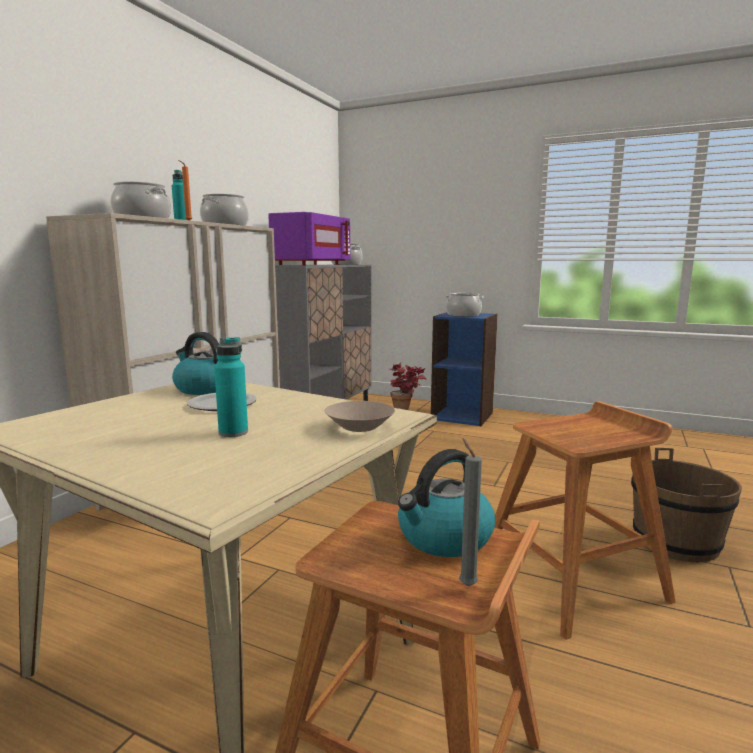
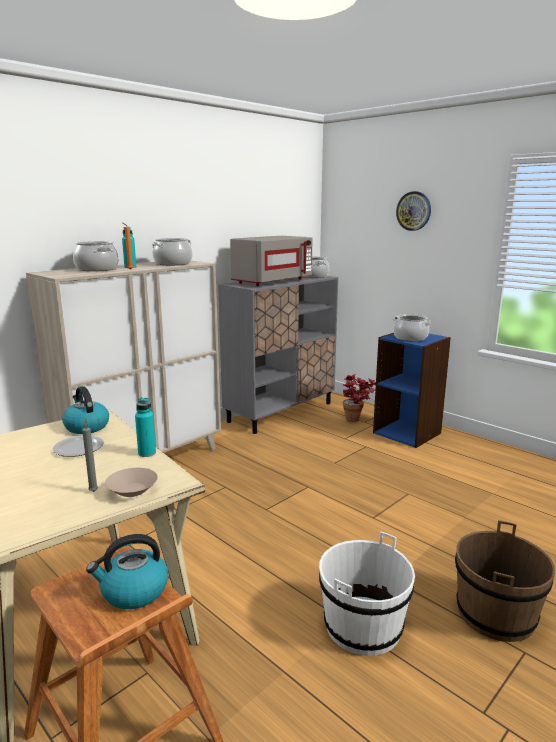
camera: 20 degrees right, 5 degrees up
turquoise bottle [214,337,248,437] -> turquoise bottle moved to [135,397,156,457]
purple microwave [268,212,350,265] -> grey microwave [230,236,313,286]
grey candle [459,438,482,586] -> grey candle moved to [82,419,98,492]
brown stool [495,401,676,640] -> white bucket [319,531,415,656]
none -> wall clock [396,191,431,231]

